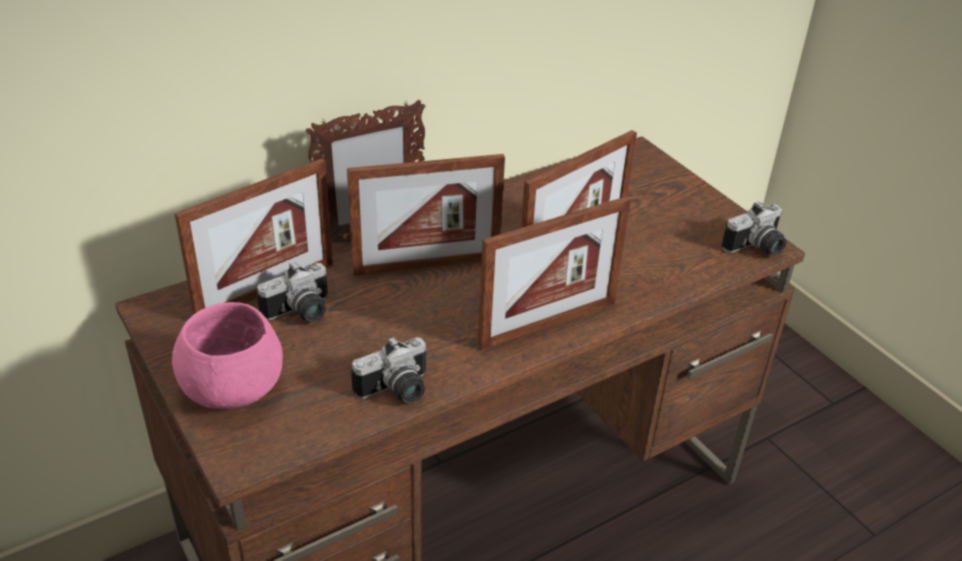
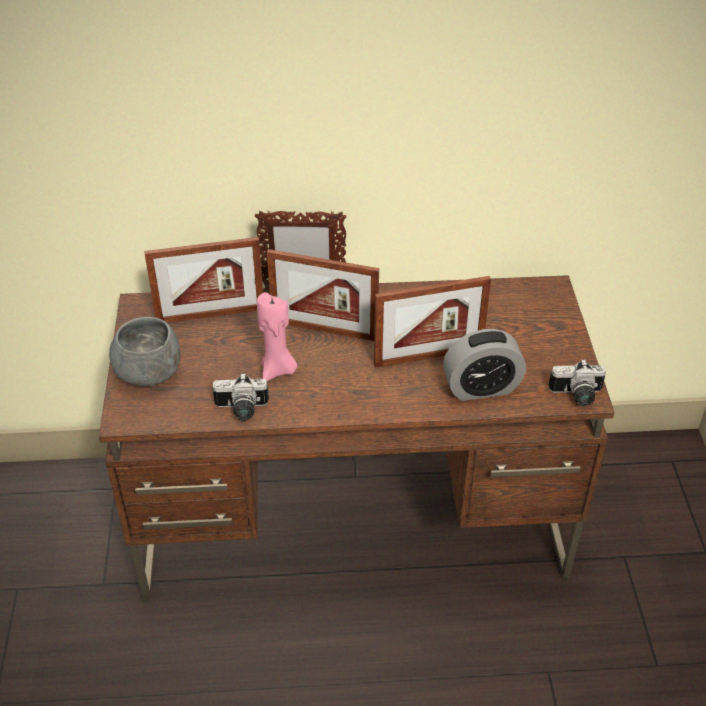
camera: 30 degrees right, 5 degrees up
pink bowl [172,302,283,409] -> grey bowl [109,317,181,386]
camera [257,262,328,322] -> none
picture frame [478,196,631,350] -> none
none -> pink candle [257,292,297,382]
none -> alarm clock [443,329,526,401]

